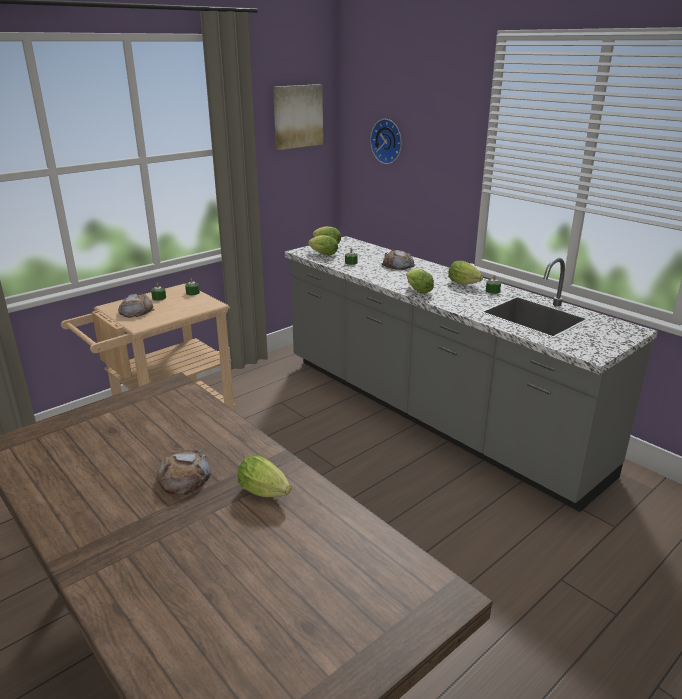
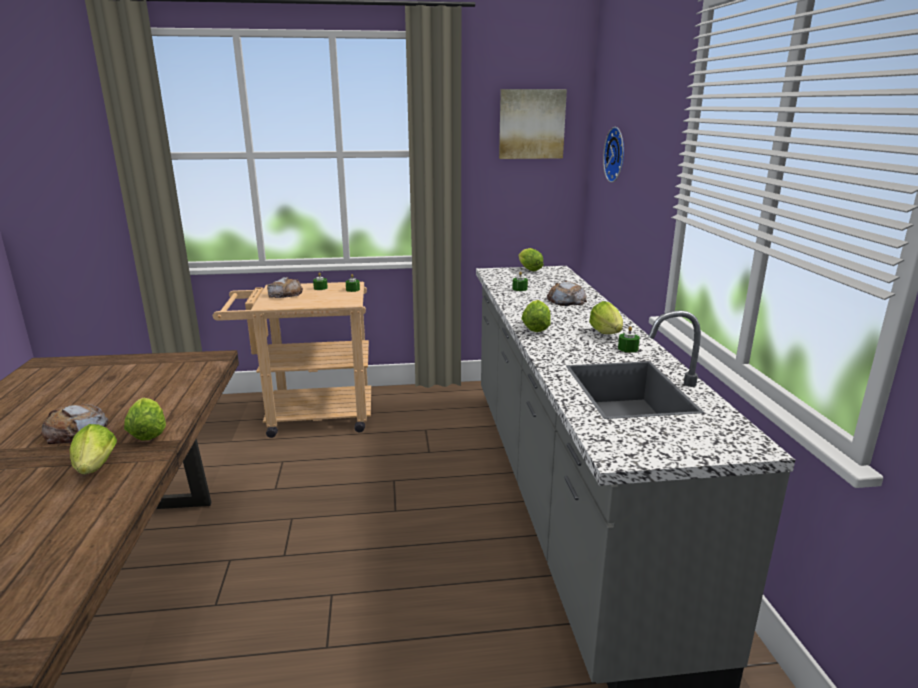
camera: 35 degrees right, 5 degrees down
lettuce [308,235,338,256] -> lettuce moved to [124,397,166,441]

